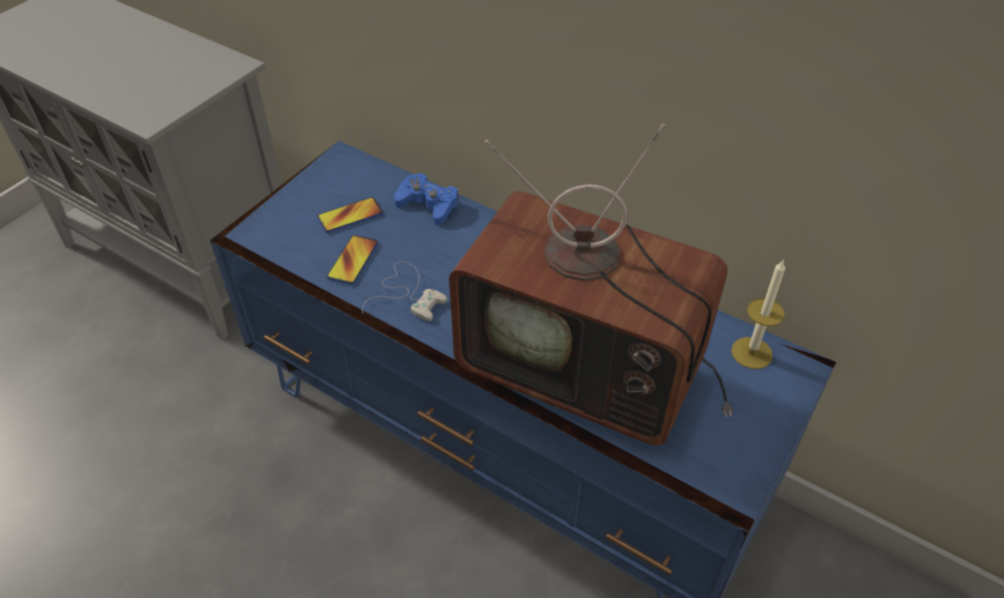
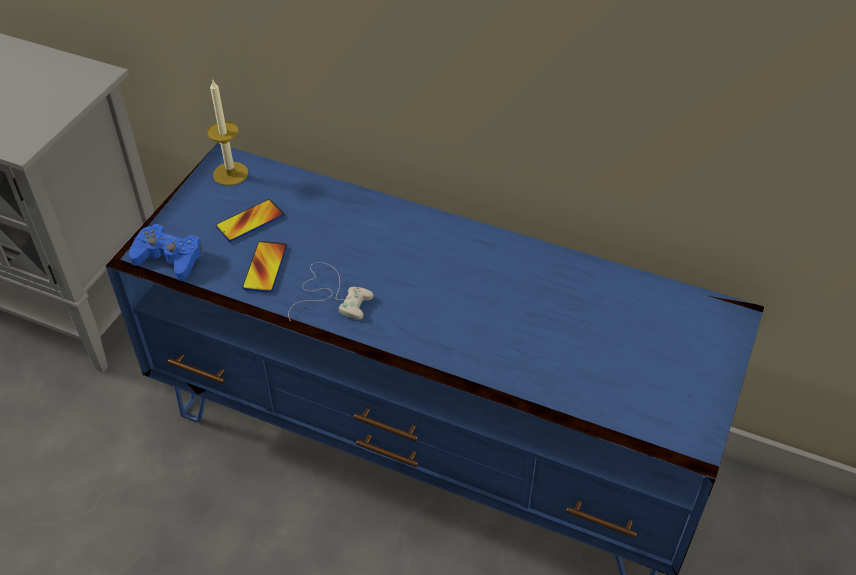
camera: 10 degrees left, 0 degrees up
blue game controller [394,173,459,225] -> blue game controller moved to [129,224,202,281]
television [449,123,733,445] -> none
candle [731,259,785,369] -> candle moved to [207,80,248,186]

